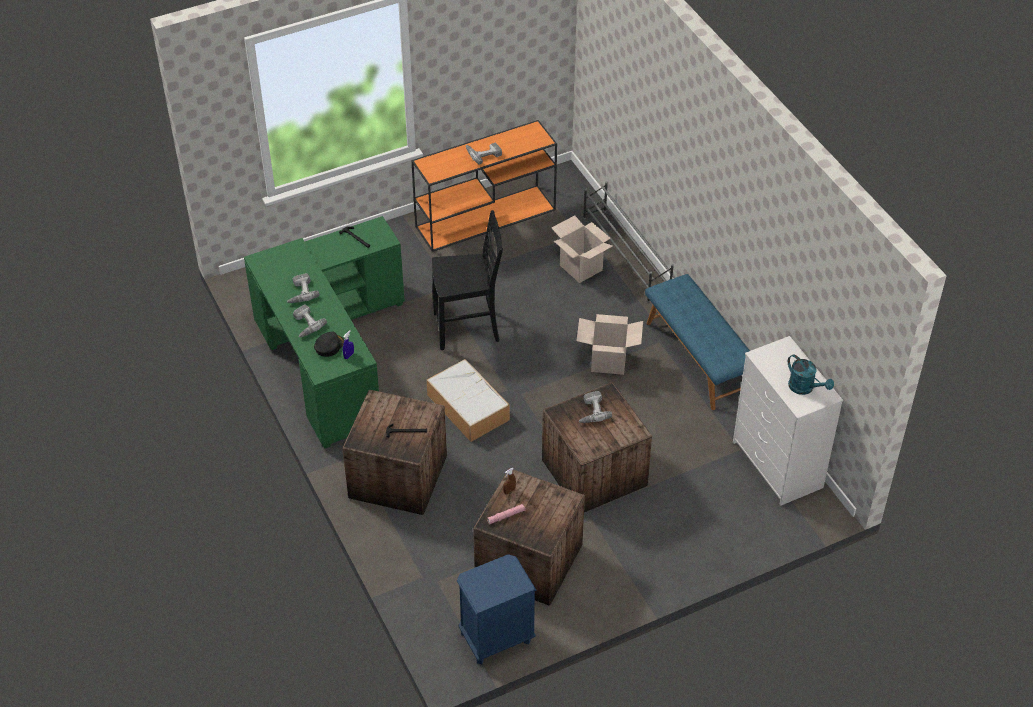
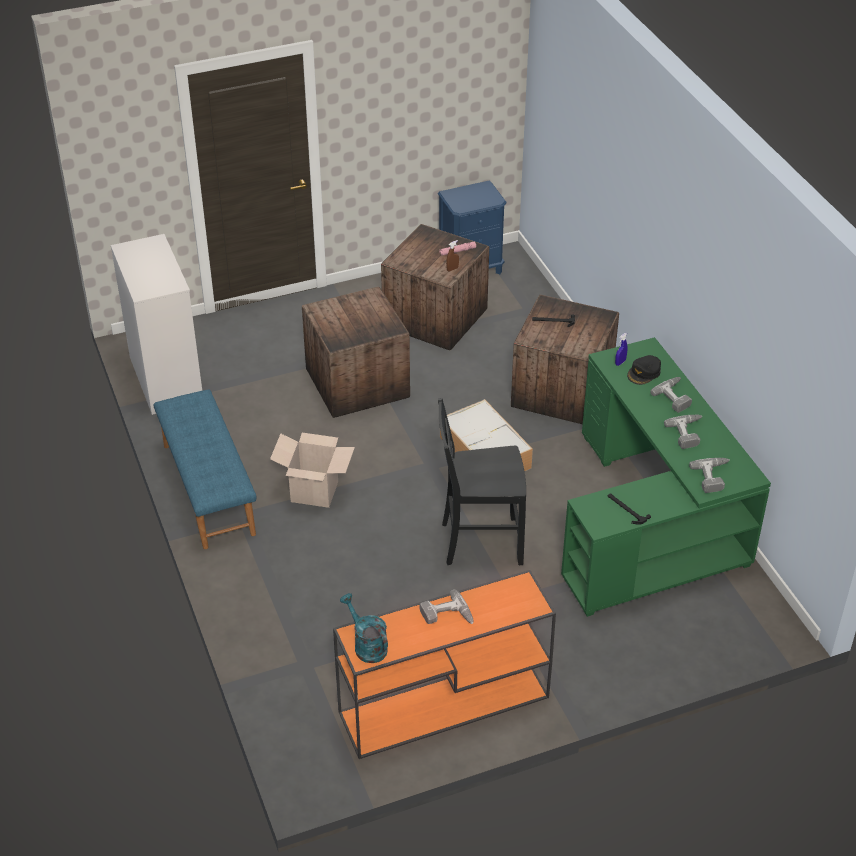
camera: 175 degrees left, 5 degrees down
cardboard box [552,215,613,283] -> none
power drill [578,391,612,423] -> power drill moved to [689,458,730,493]
grey shoe rack [583,181,674,303] -> none
turquoise watering can [788,354,834,395] -> turquoise watering can moved to [340,593,388,663]

